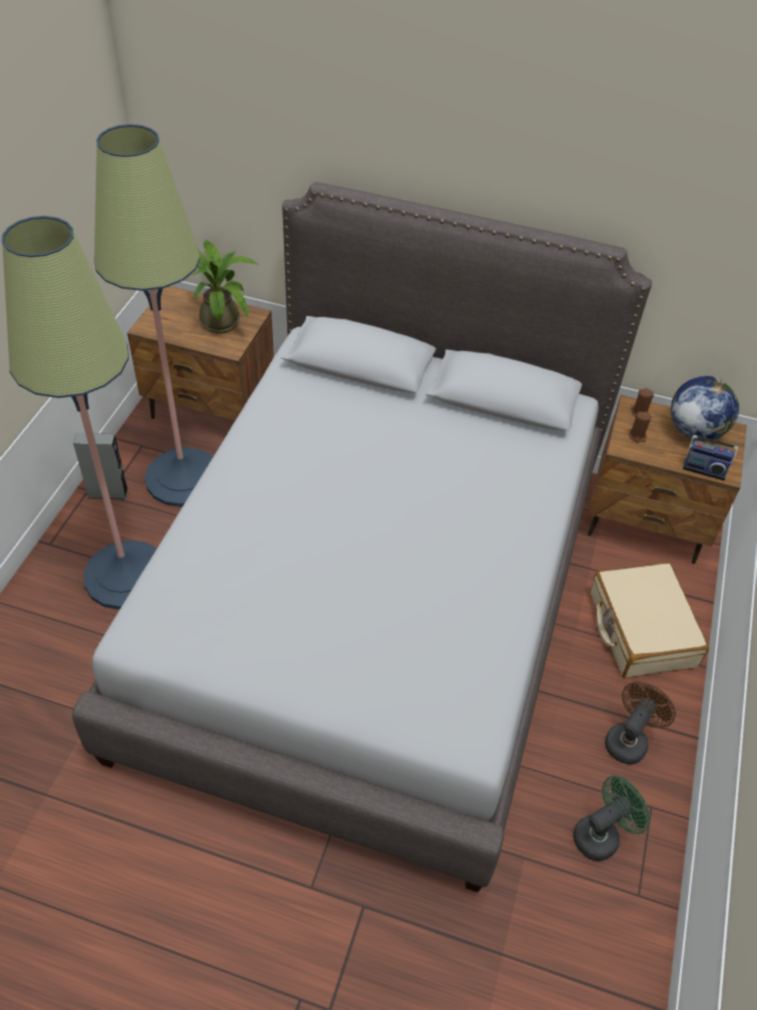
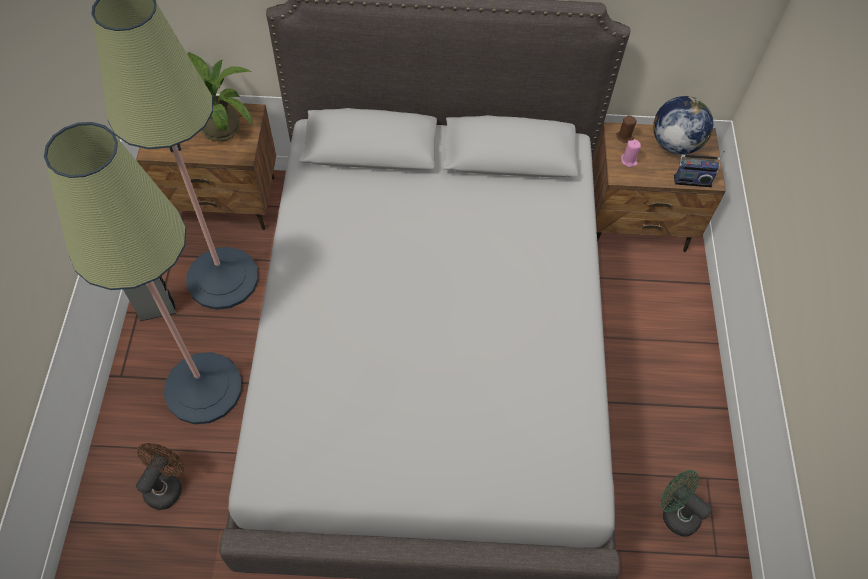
camera: 15 degrees left, 10 degrees up
green fan [573,776,650,861] -> green fan turned 90 degrees counterclockwise [661,470,712,537]
beige suitcase [590,562,709,678] -> none
brown fan [605,682,676,764] -> brown fan moved to [136,443,184,510]
brown candle [629,411,651,443] -> pink candle [621,139,641,167]

